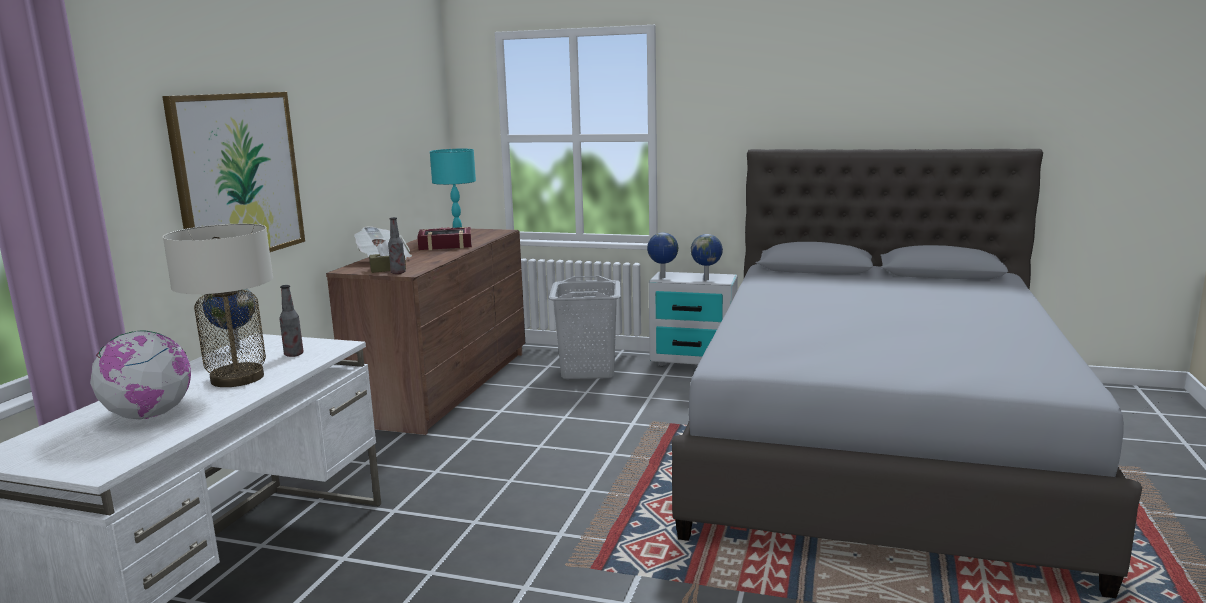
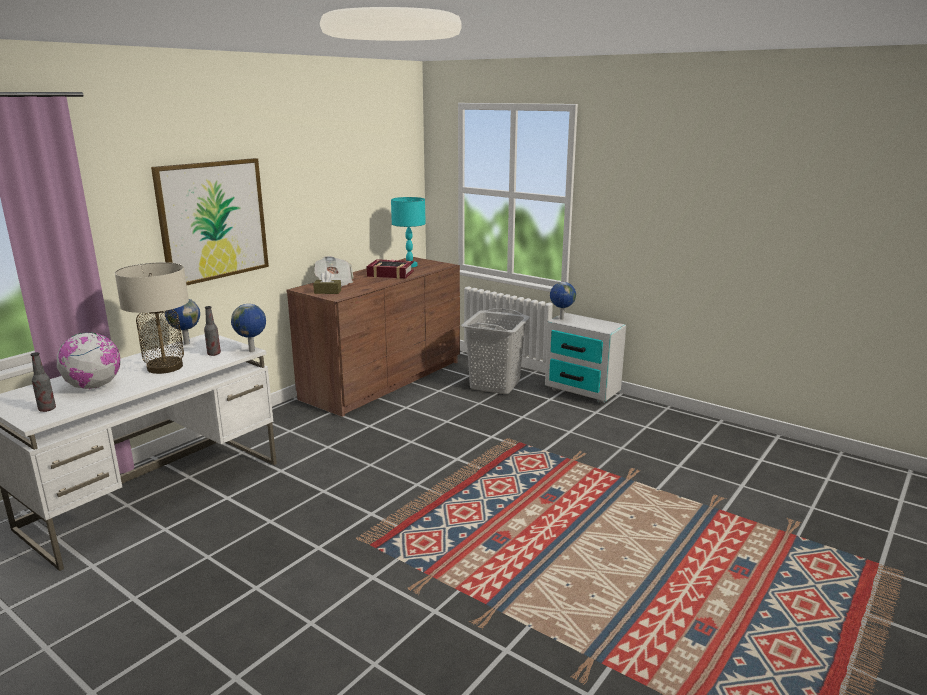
camera: 20 degrees right, 5 degrees up
bottle [388,217,406,274] -> bottle moved to [30,352,56,412]
grey bed [672,149,1142,598] -> none
globe [691,234,723,280] -> globe moved to [231,304,266,352]

